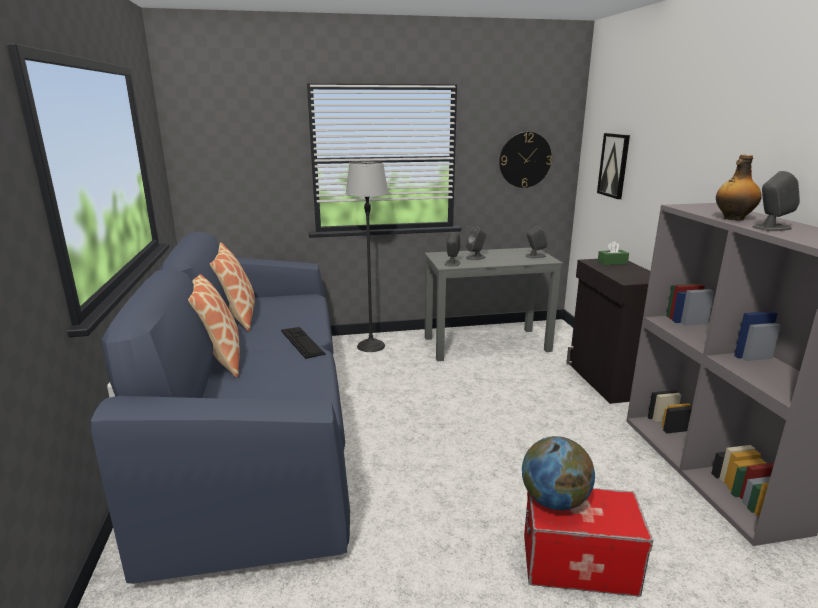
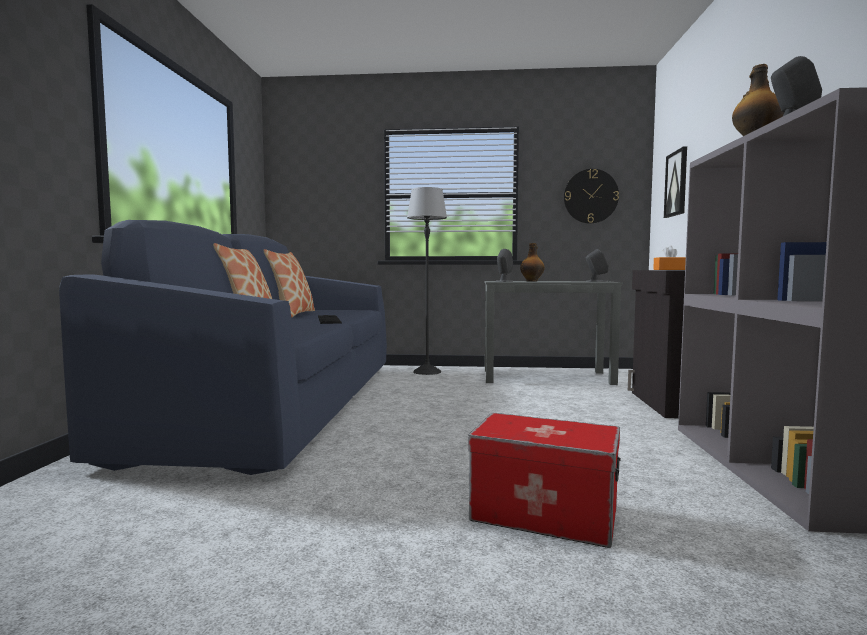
camera: 15 degrees right, 15 degrees down
grey speaker [466,227,486,260] -> bottle [520,243,545,281]
globe [522,436,595,510] -> none
green tissue box [597,241,629,265] -> orange tissue box [653,246,686,270]

